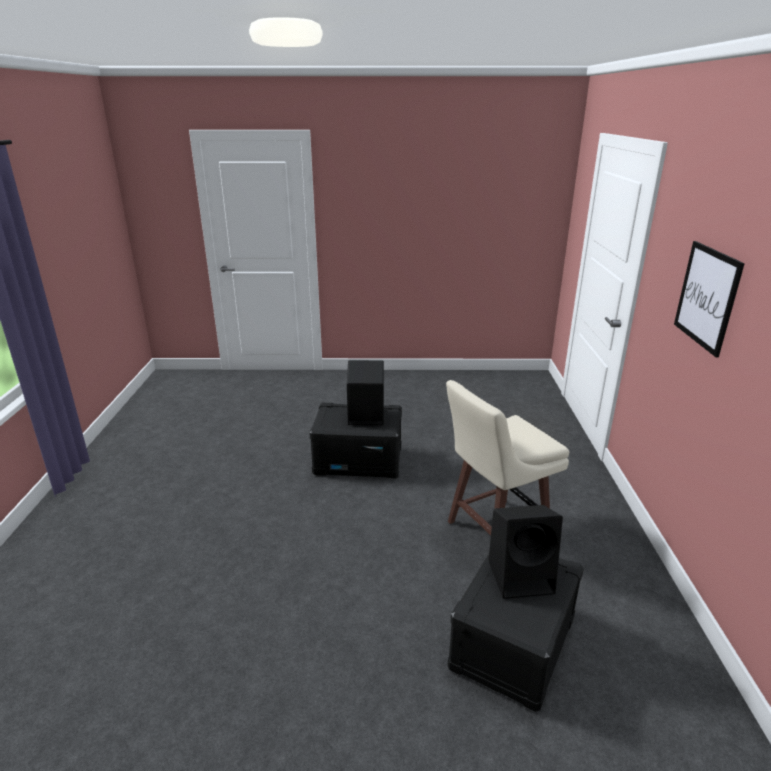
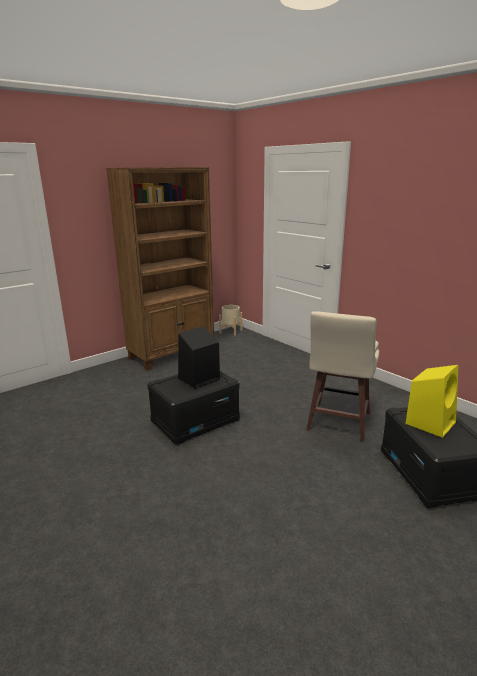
camera: 40 degrees left, 5 degrees down
black speaker [488,505,563,599] -> yellow speaker [405,365,458,438]
picture [674,241,745,357] -> none
none -> brown bookcase [106,167,214,370]
none -> beige planter [219,305,242,336]

